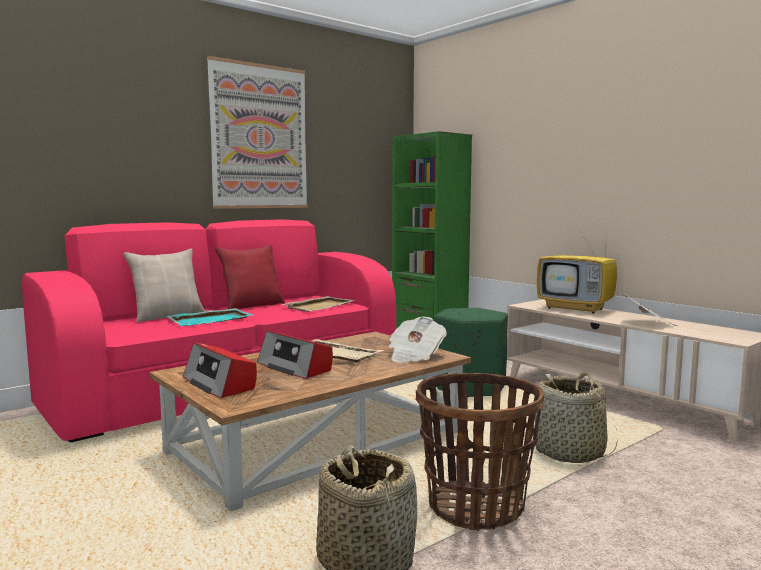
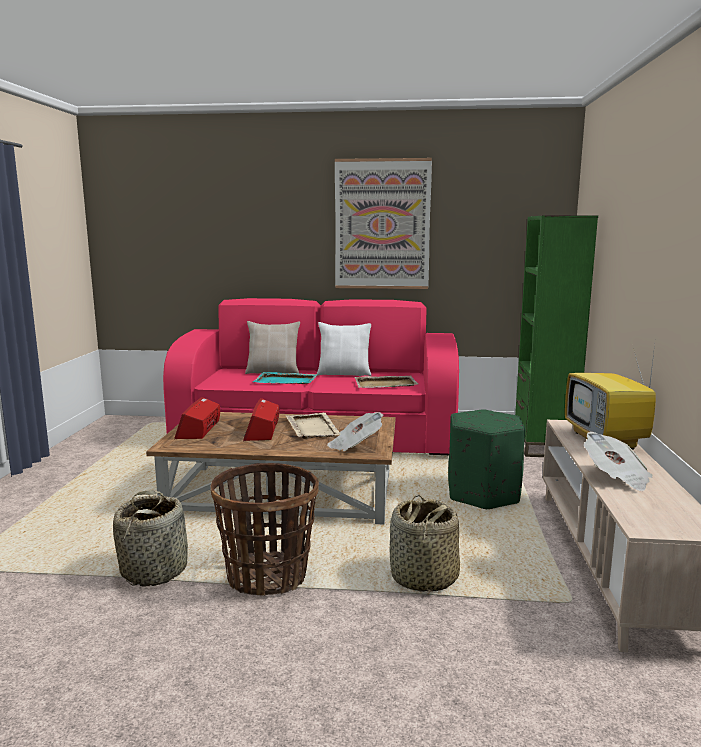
camera: 45 degrees right, 5 degrees up
red pillow [215,245,285,309] -> white pillow [317,322,371,376]

